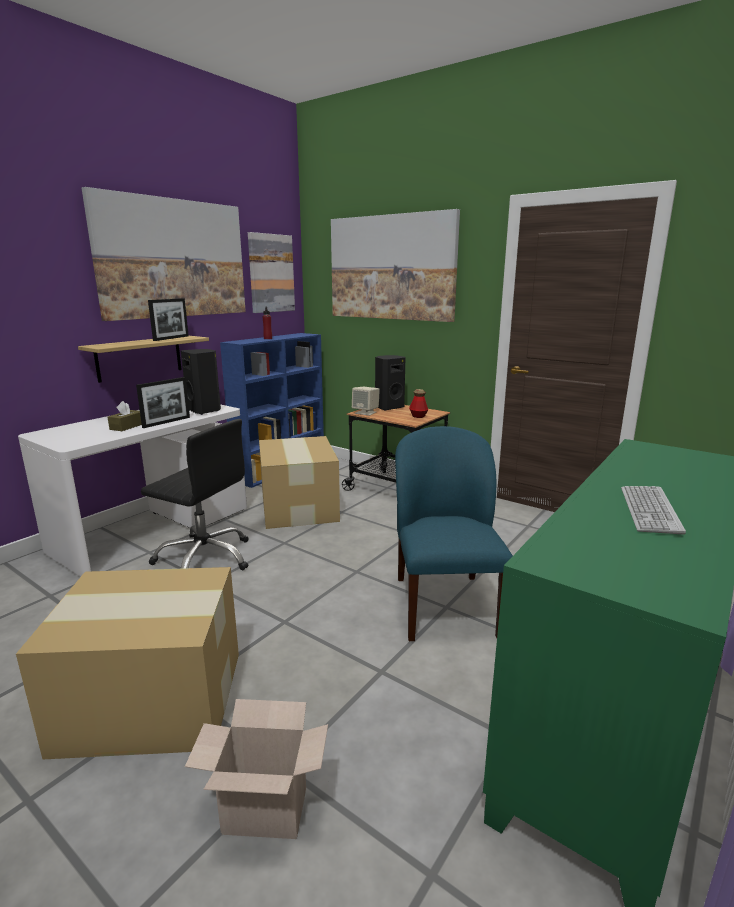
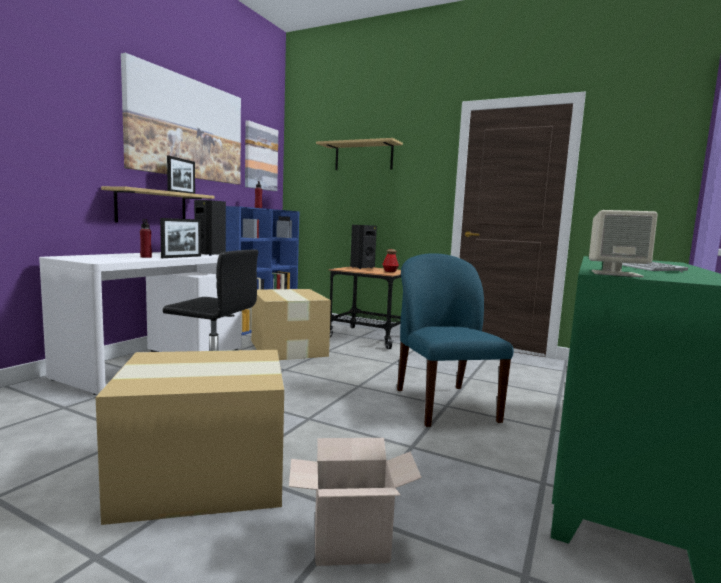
camera: 10 degrees left, 10 degrees down
brown tissue box [108,401,142,431] -> red bottle [140,219,152,258]
picture [331,209,460,322] -> shelf [316,138,403,170]
beige speaker [352,386,380,416] -> beige speaker moved to [589,210,658,277]

